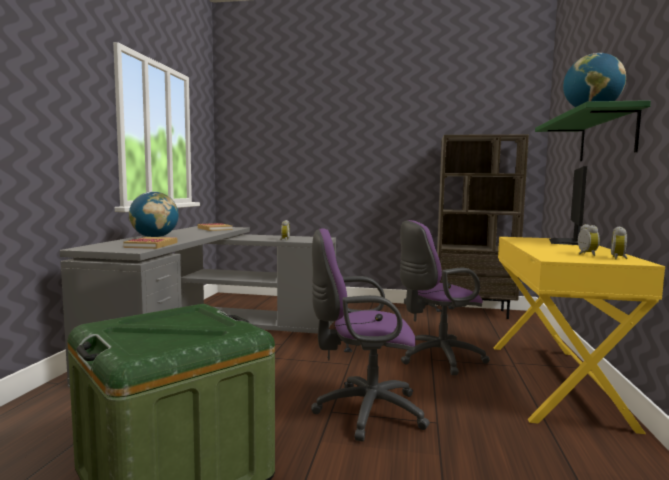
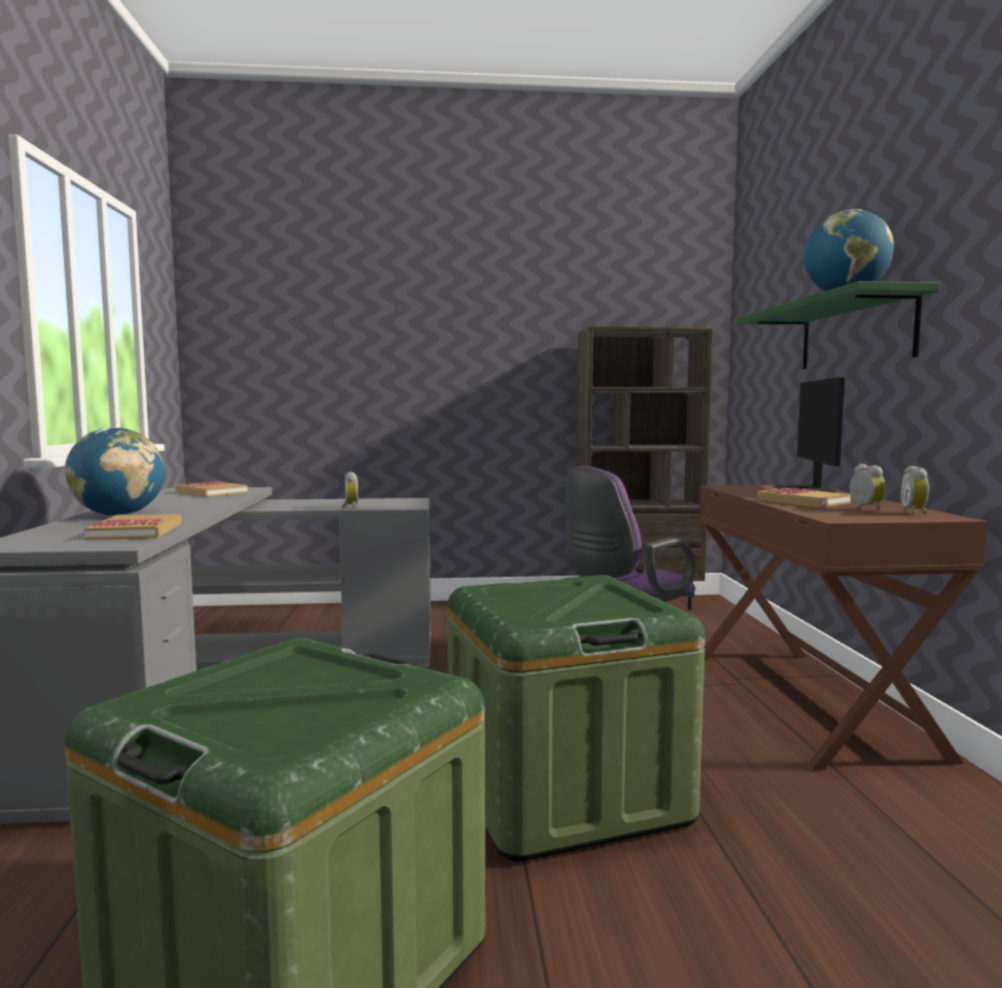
camera: 15 degrees left, 0 degrees up
purple office chair [311,228,430,441] -> green storage box [447,575,705,862]
yellow desk [493,237,665,434] -> brown desk [699,485,987,771]
none -> book [757,488,851,508]

